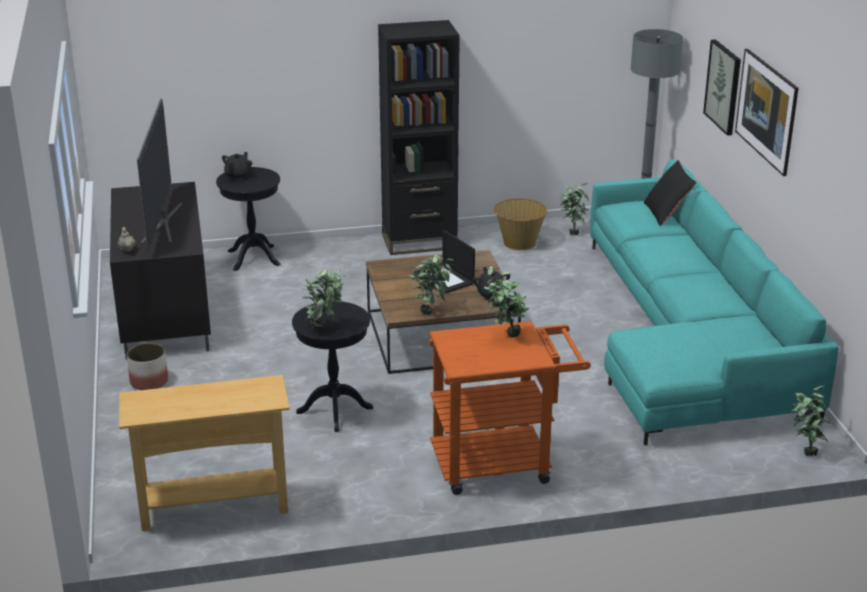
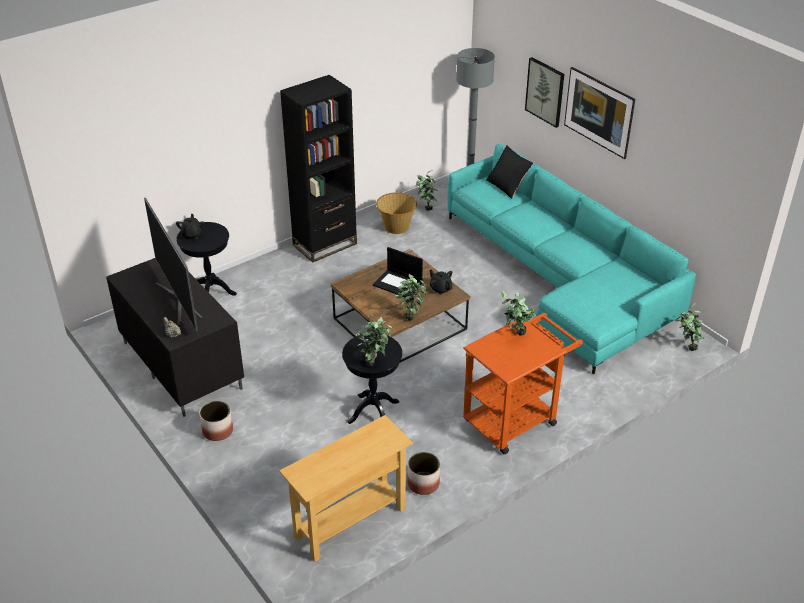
camera: 25 degrees left, 10 degrees up
none -> planter [407,452,440,495]

